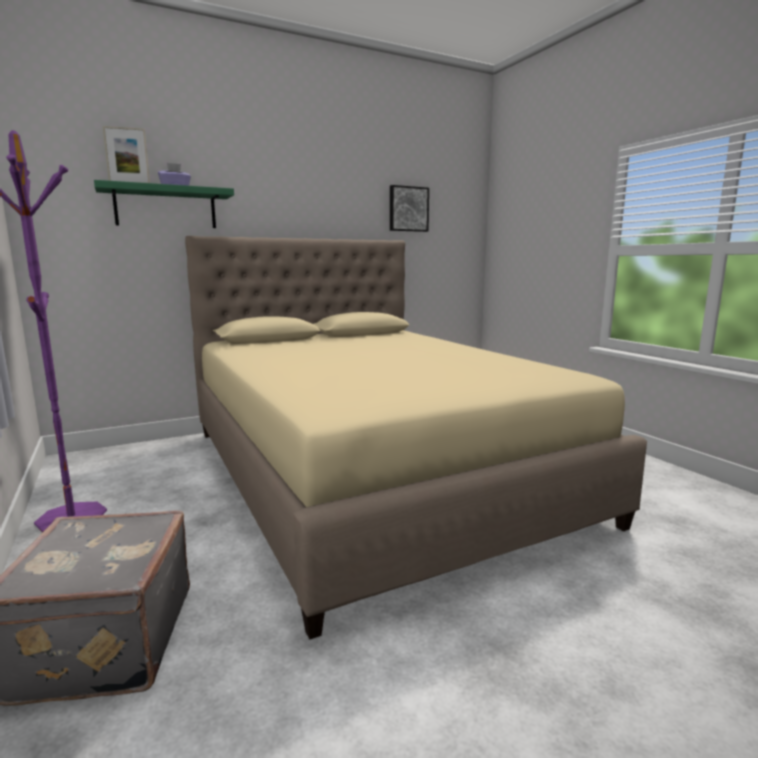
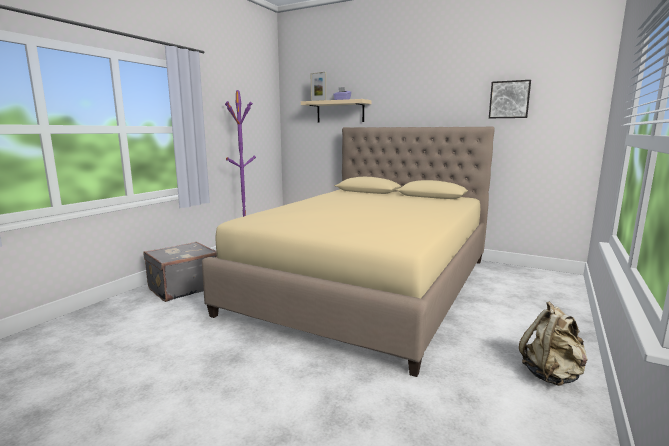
camera: 55 degrees right, 0 degrees up
green shelf [94,180,234,228] -> beige shelf [301,99,372,122]
none -> beige backpack [519,302,588,386]

